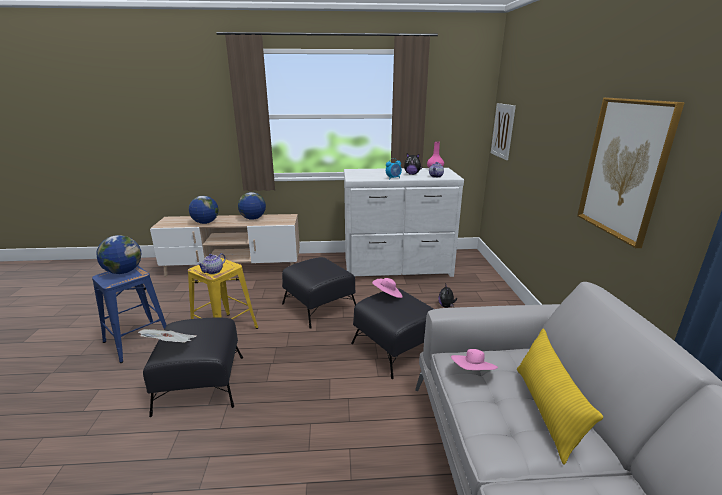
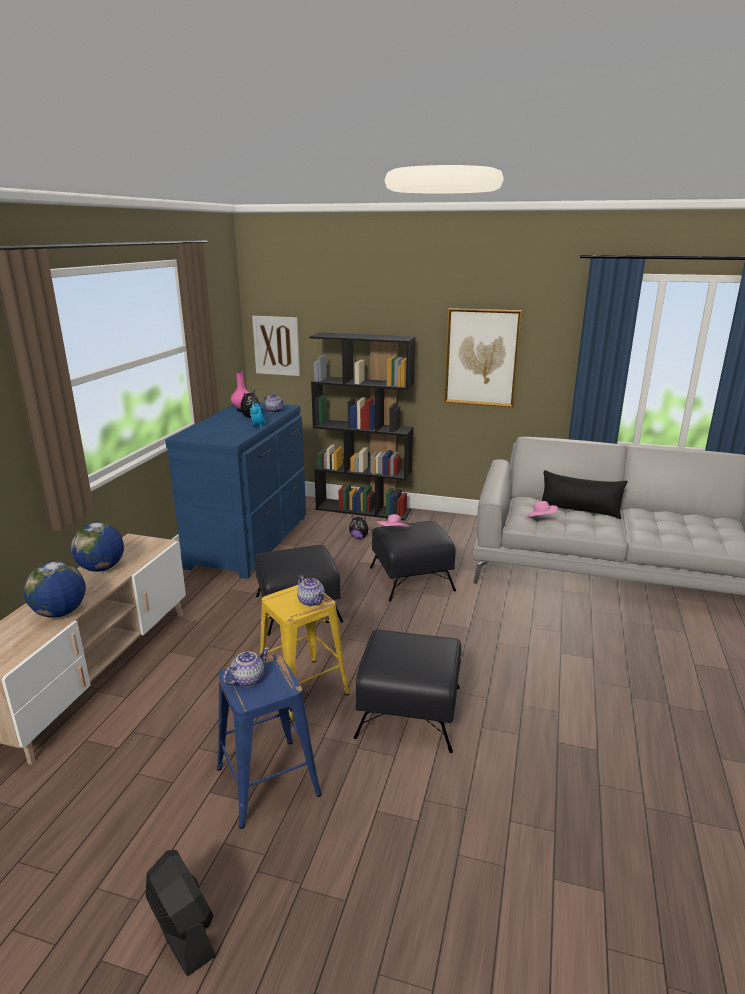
camera: 70 degrees left, 0 degrees up
globe [96,235,141,274] -> teapot [223,647,269,687]
newspaper [138,329,196,343] -> none
white dresser [344,168,464,277] -> blue dresser [165,402,306,579]
yellow pillow [517,329,603,465] -> black pillow [542,470,628,519]
none -> black fan [146,850,216,976]
none -> black bookcase [309,332,415,521]

